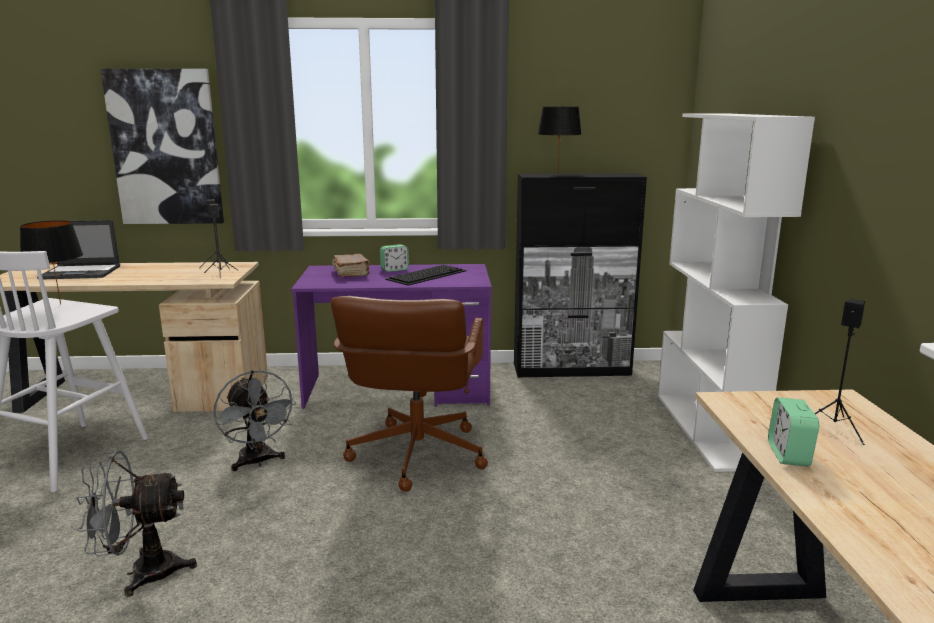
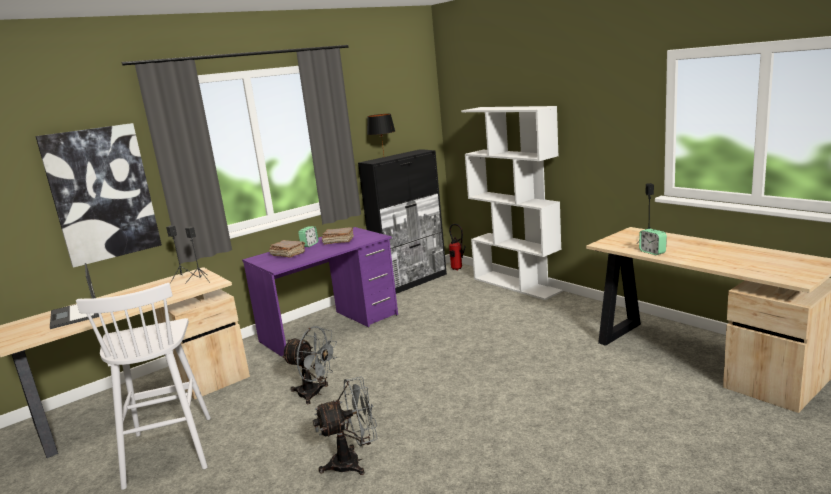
camera: 35 degrees left, 0 degrees up
black table lamp [20,220,83,305] -> none
laptop [37,220,120,280] -> laptop turned 105 degrees clockwise [50,263,99,329]
grey fan [76,451,197,597] -> grey fan turned 150 degrees counterclockwise [313,376,377,475]
brown office chair [331,296,488,492] -> none
keyboard [385,265,467,286] -> brown book [322,227,354,245]
none -> fire extinguisher [449,224,465,271]

